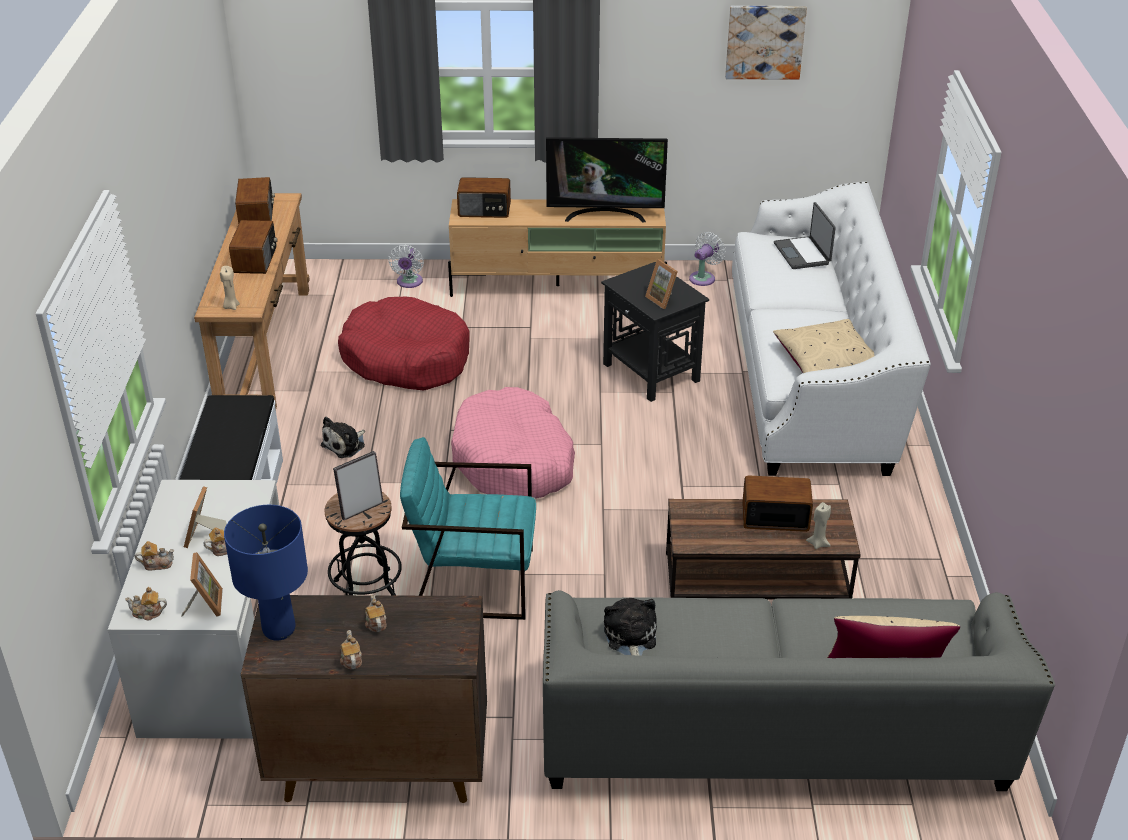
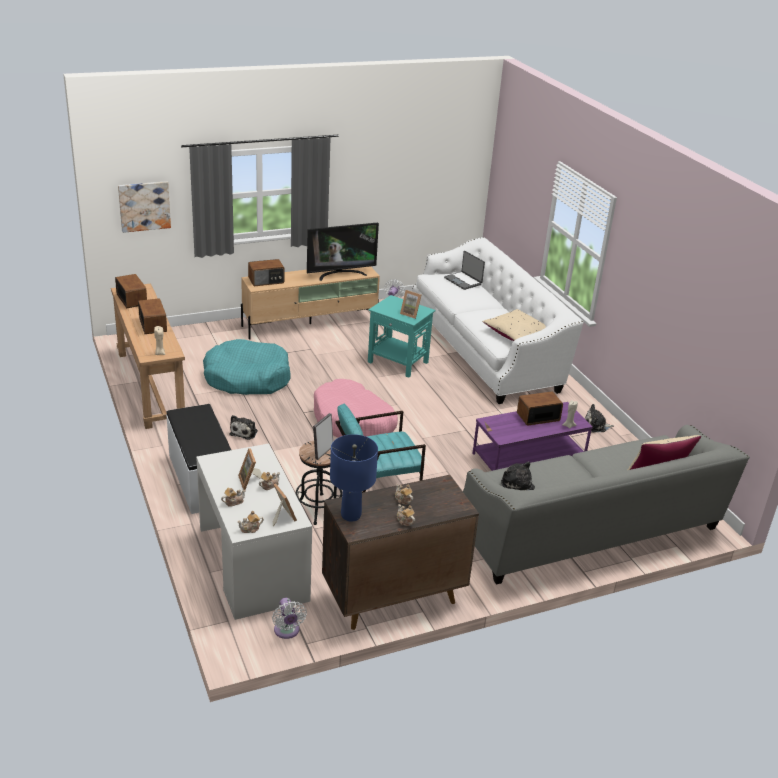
camera: 25 degrees left, 5 degrees down
red dog bed [338,297,470,391] -> turquoise dog bed [203,339,291,395]
white fan [388,245,424,288] -> white fan moved to [272,598,307,639]
black side table [601,262,709,402] -> turquoise side table [368,295,435,378]
brown coffee table [666,499,861,599] -> purple coffee table [472,402,593,471]
picture [725,6,807,80] -> picture moved to [118,181,171,233]
none -> plush toy [585,404,614,432]

